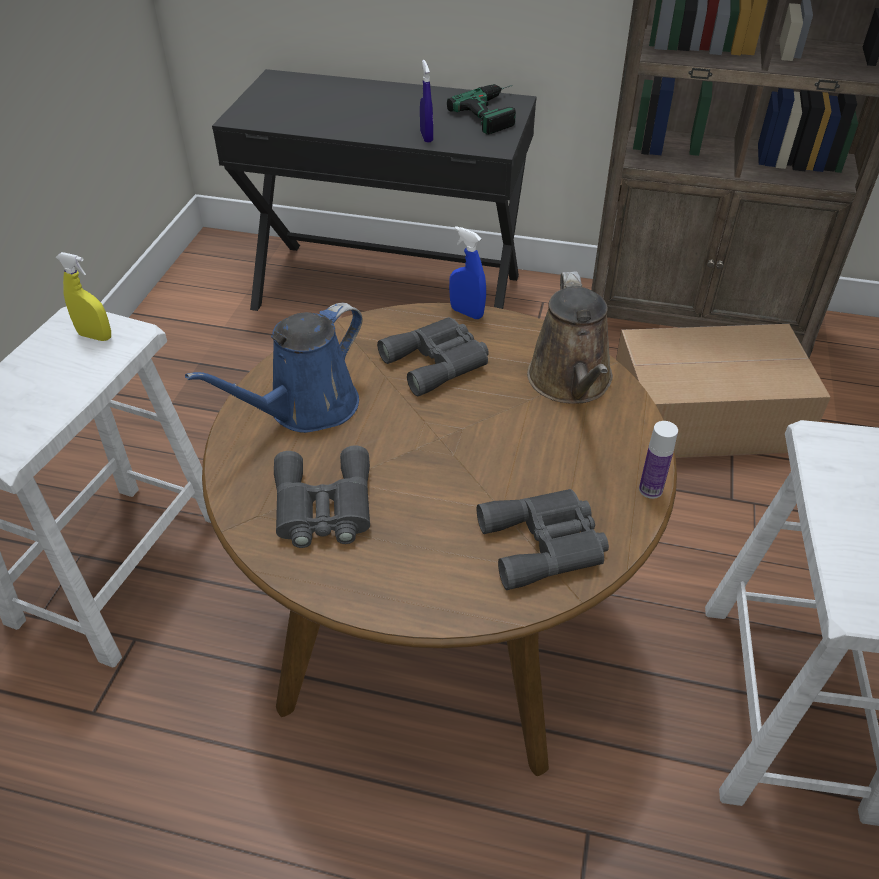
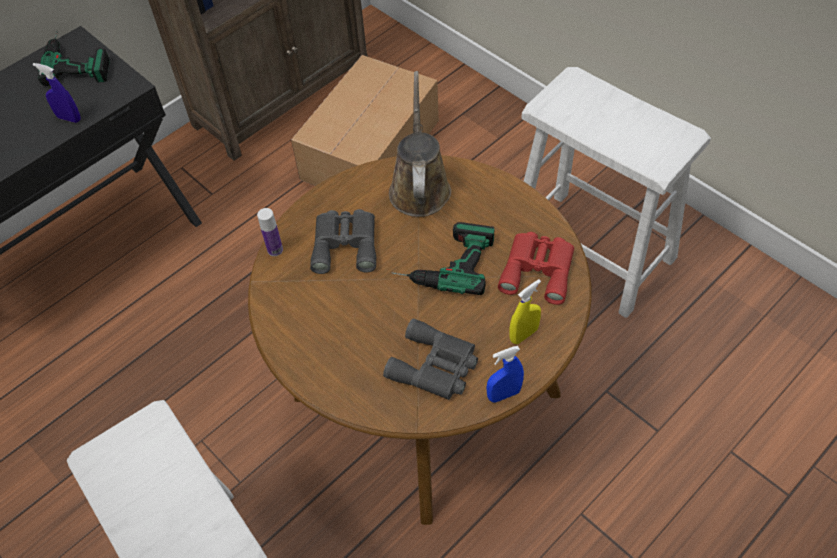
camera: 55 degrees left, 10 degrees up
yellow spray bottle [56,252,111,341] -> yellow spray bottle moved to [509,279,541,344]
blue watering can [185,303,363,433] -> none
blue spray bottle [449,226,486,319] -> blue spray bottle moved to [486,346,524,403]
grey binoculars [477,489,609,590] -> red binoculars [498,232,574,305]
brown watering can [527,271,613,404] -> brown watering can turned 120 degrees counterclockwise [389,71,451,217]
bottle [639,421,678,499] -> bottle moved to [257,208,283,256]
none -> power drill [392,222,494,295]

